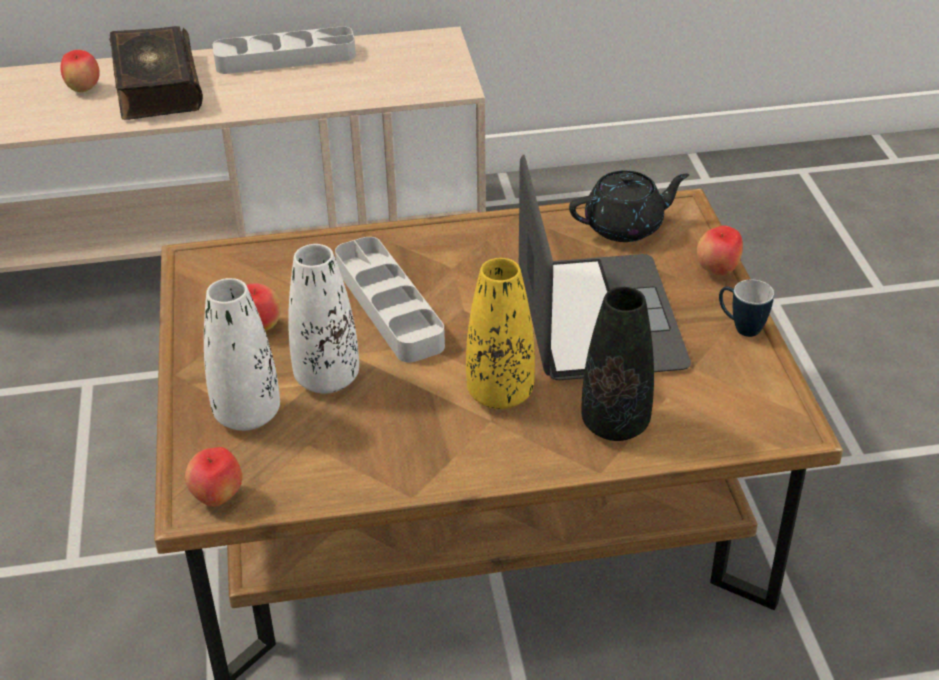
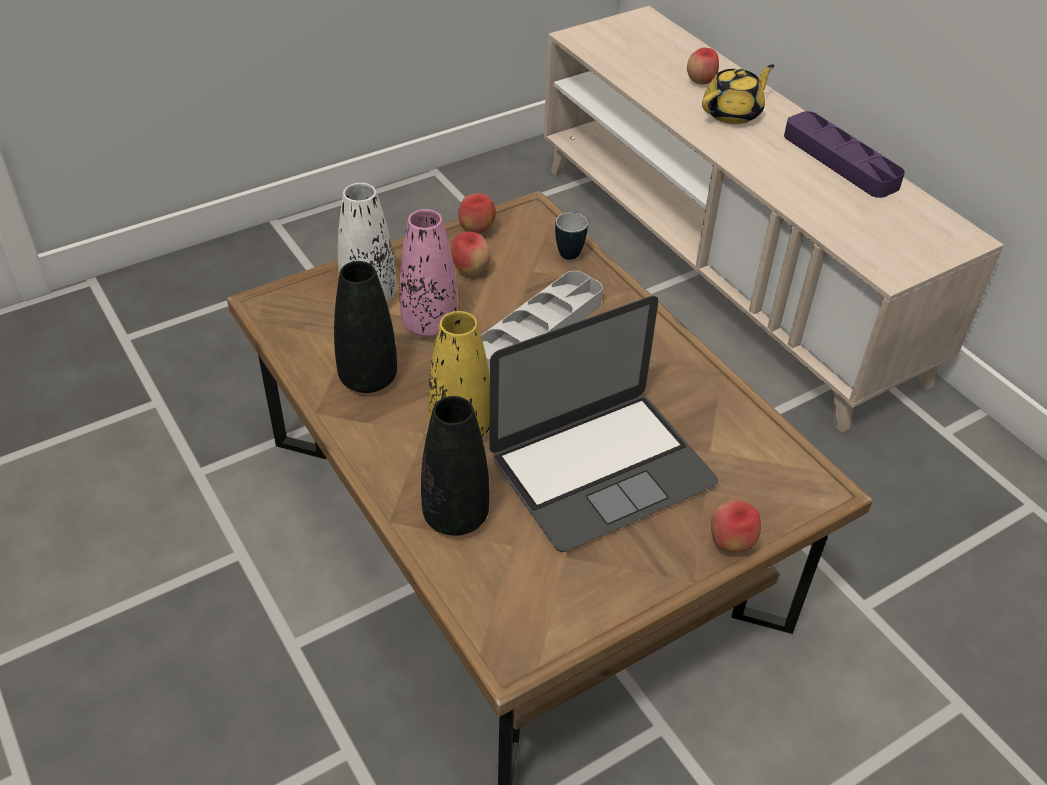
camera: 65 degrees right, 5 degrees up
book [109,26,203,120] -> yellow teapot [702,64,775,124]
apple [185,447,242,507] -> apple moved to [458,193,496,234]
grey tray [213,26,356,74] -> purple tray [784,111,905,198]
white vase [288,244,359,394] -> pink vase [400,209,458,337]
black teapot [569,171,689,242] -> none
mug [719,279,774,337] -> mug moved to [555,212,588,260]
none -> black vase [334,261,397,393]

